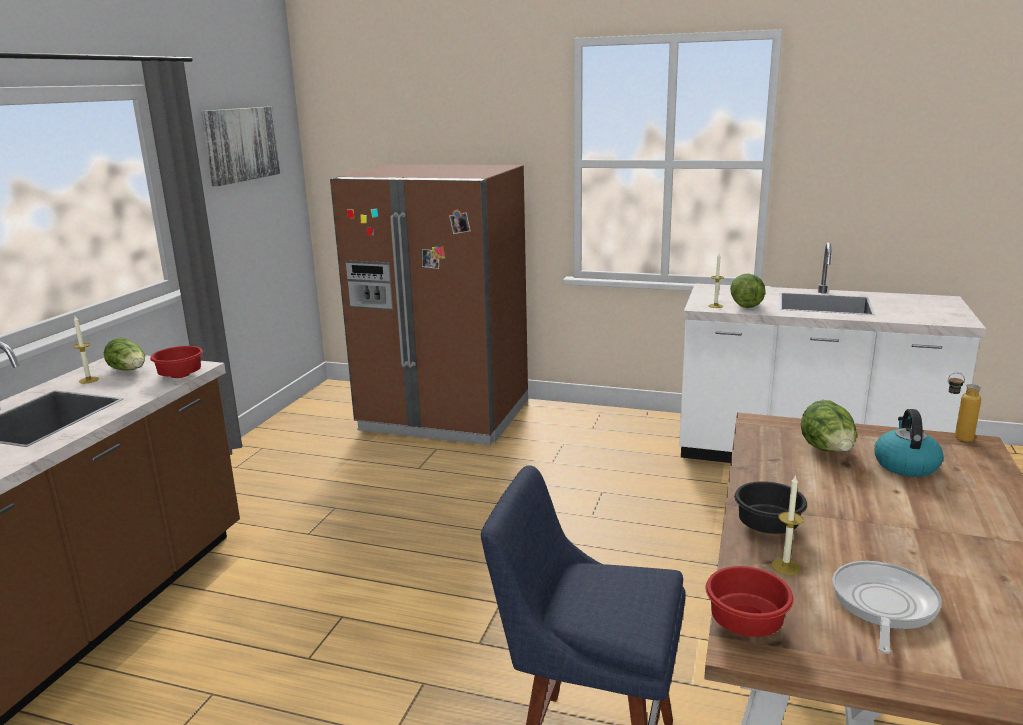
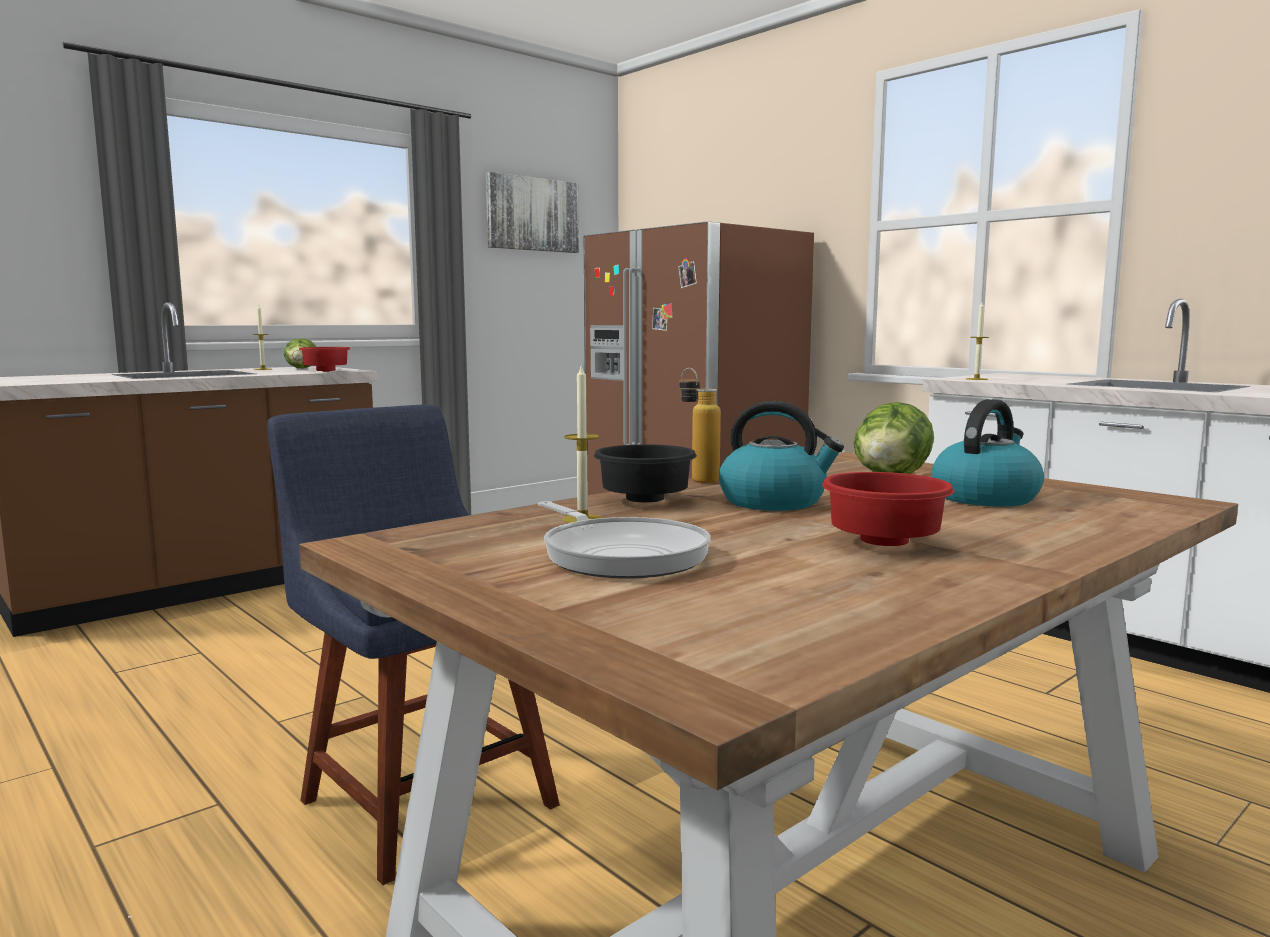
camera: 30 degrees right, 10 degrees down
red bowl [706,566,794,637] -> red bowl moved to [822,472,954,546]
lettuce [730,273,765,308] -> none
frying pan [832,561,942,654] -> frying pan turned 90 degrees clockwise [538,501,711,579]
bottle [948,373,981,442] -> bottle moved to [679,368,721,483]
none -> kettle [719,401,844,511]

